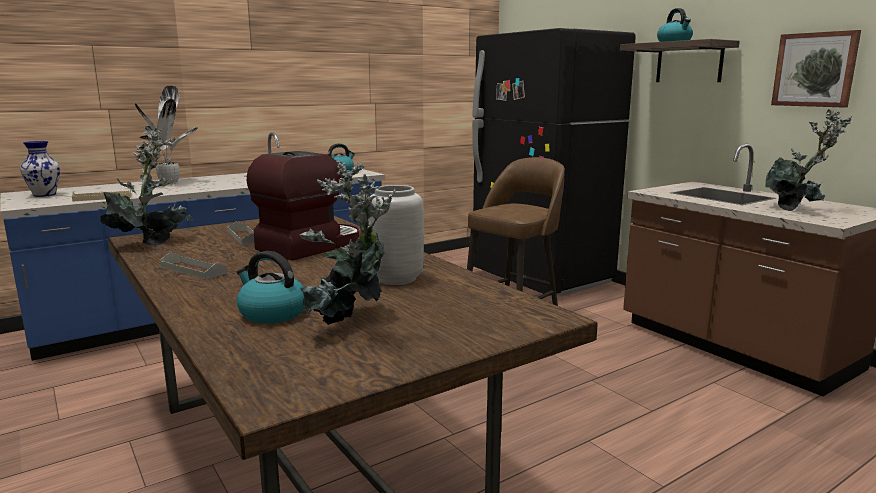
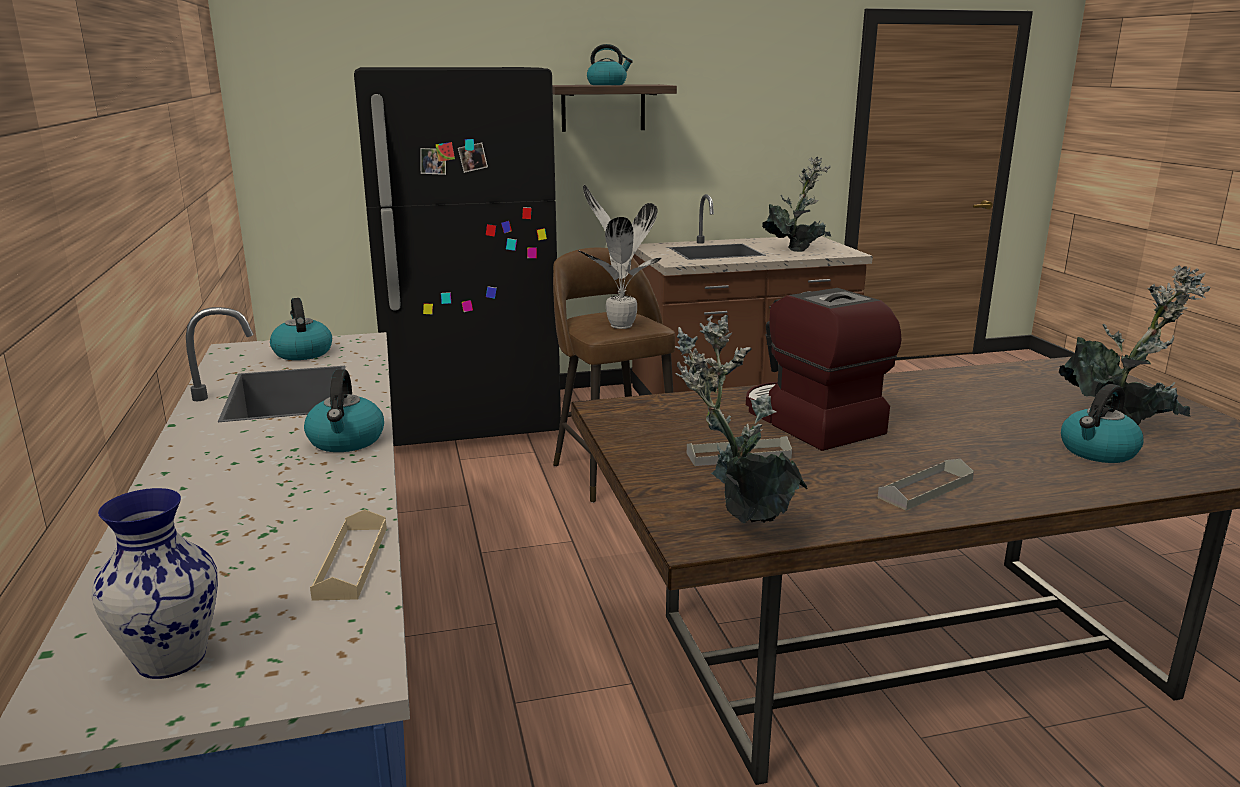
camera: 70 degrees left, 5 degrees up
potted plant [135,85,198,185] -> potted plant moved to [579,185,661,329]
grey vase [368,185,424,285] -> none
picture [771,30,861,108] -> none
none -> kettle [304,369,384,452]

